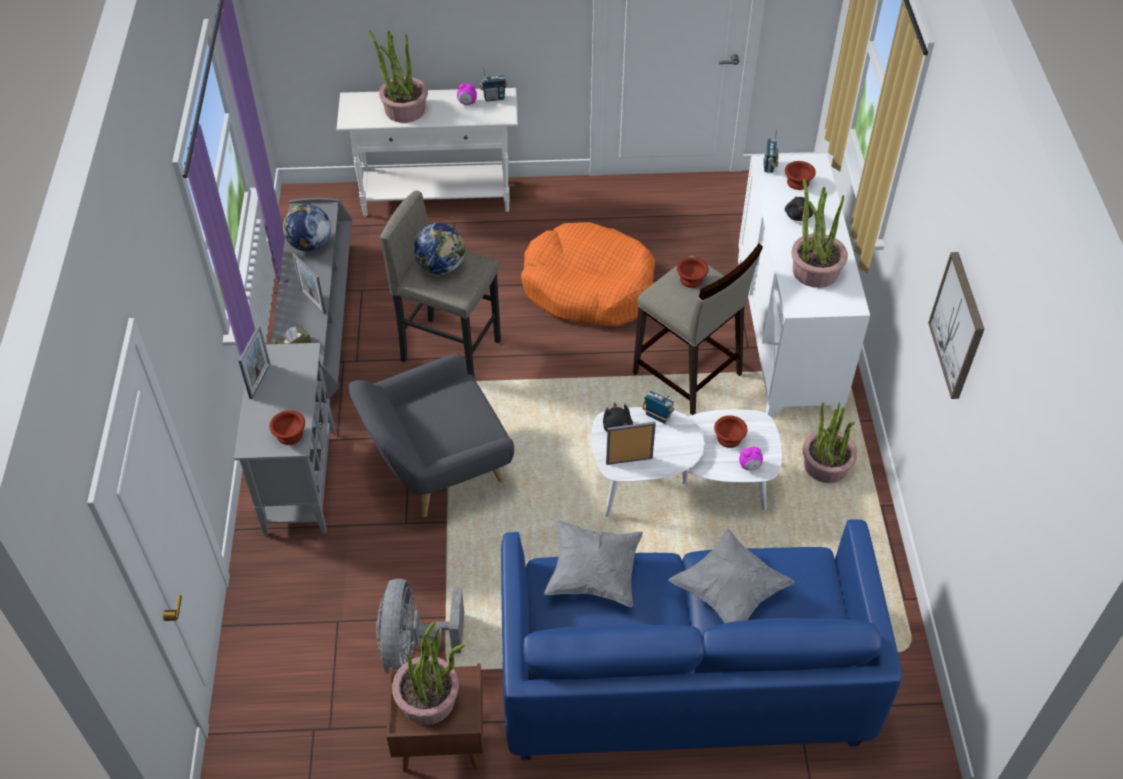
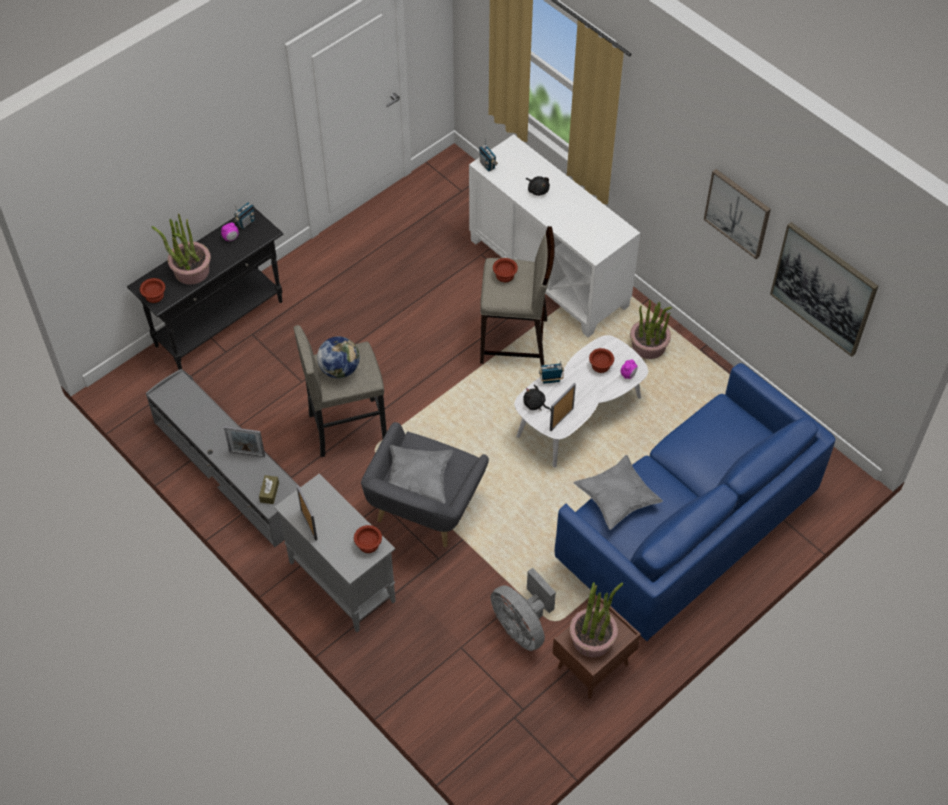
camera: 40 degrees left, 5 degrees up
globe [283,204,331,251] -> none
white console table [336,88,518,216] -> black console table [127,207,284,370]
orange dog bed [521,222,655,327] -> none
grey pillow [668,528,794,623] -> grey pillow moved to [388,445,452,503]
brown bowl [785,161,816,190] -> brown bowl moved to [140,278,165,303]
potted plant [791,179,848,288] -> none
none -> picture [770,222,878,357]

